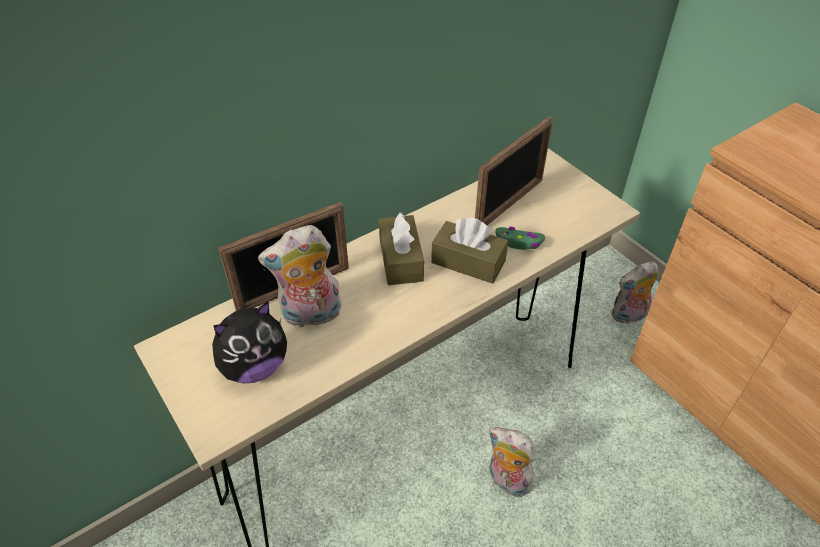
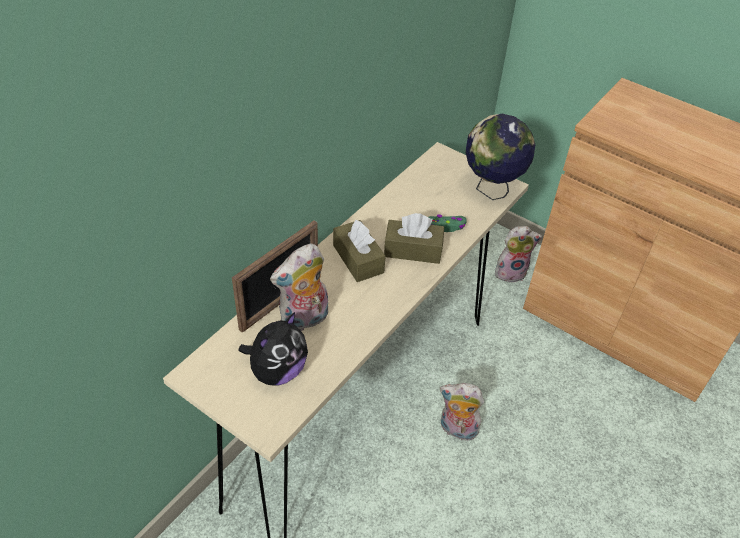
camera: 20 degrees left, 0 degrees up
picture frame [475,116,553,225] -> none
plush toy [612,262,658,324] -> plush toy turned 150 degrees counterclockwise [495,226,542,283]
none -> globe [466,114,535,200]

